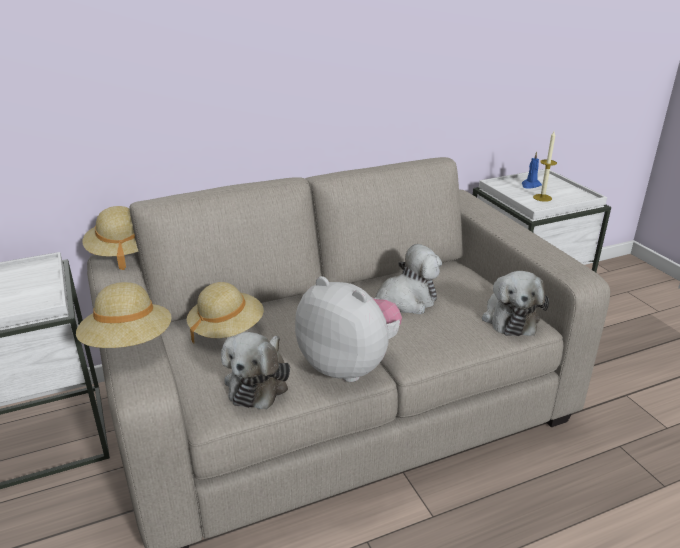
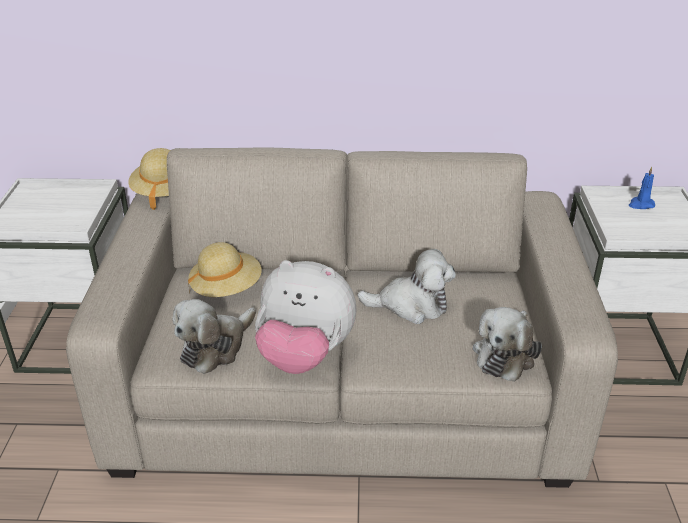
camera: 25 degrees right, 5 degrees up
beige hat [76,282,172,348] -> none
plush toy [295,276,402,382] -> plush toy turned 135 degrees clockwise [255,260,357,374]
candle [533,131,557,202] -> none

